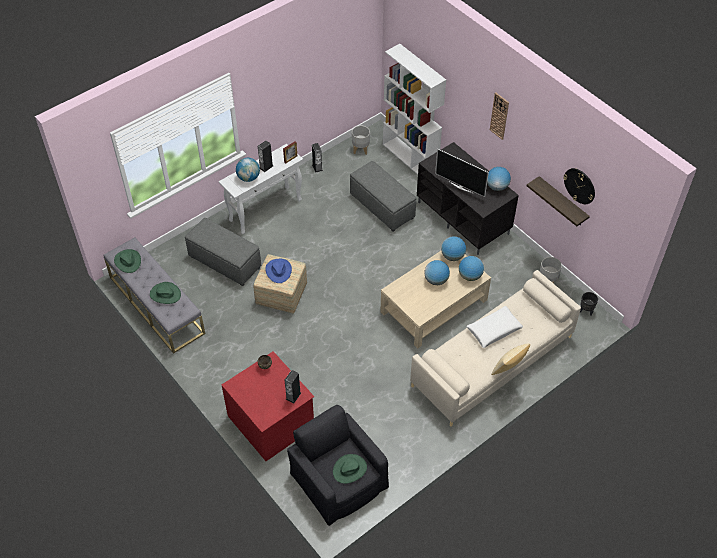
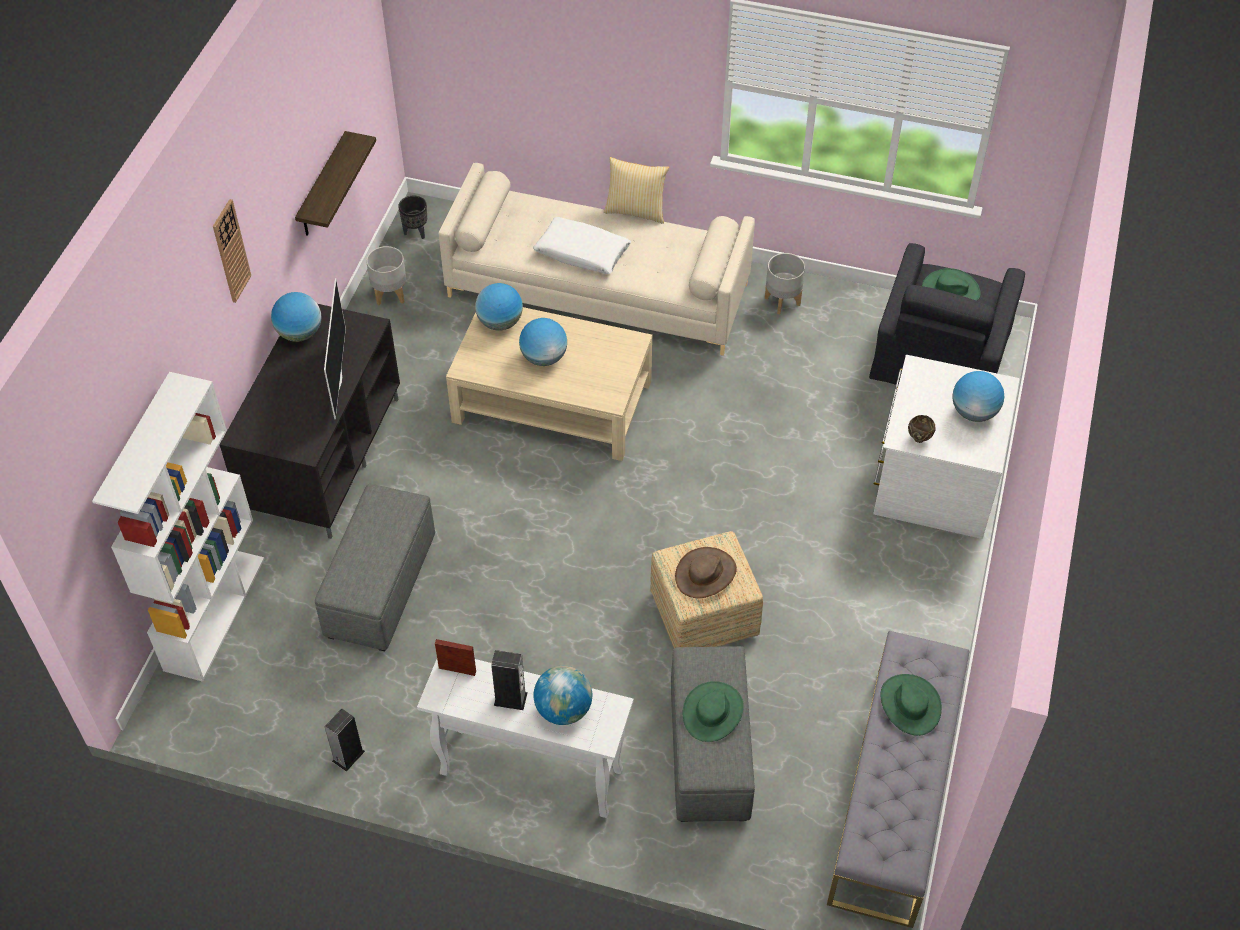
camera: 125 degrees left, 0 degrees up
green hat [114,249,141,273] -> green hat moved to [683,681,744,742]
red dresser [222,351,314,461] -> white dresser [873,355,1020,539]
blue hat [265,259,292,283] -> brown hat [675,547,737,598]
speaker [285,370,301,404] -> none
grey planter [352,126,370,155] -> grey planter moved to [765,253,805,314]
globe [441,236,466,261] -> globe moved to [952,371,1004,422]
wall clock [563,168,595,204] -> none

